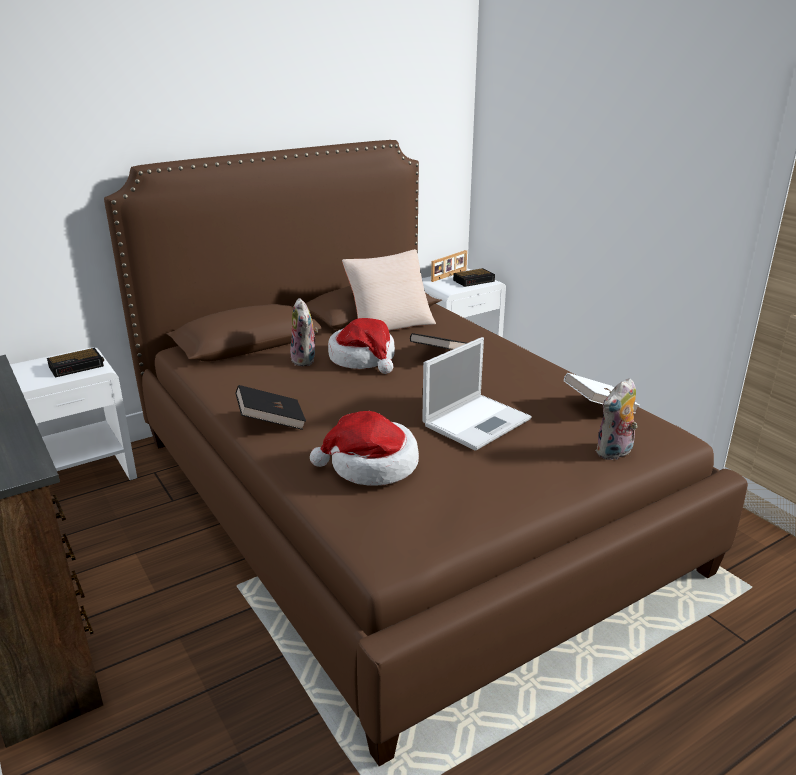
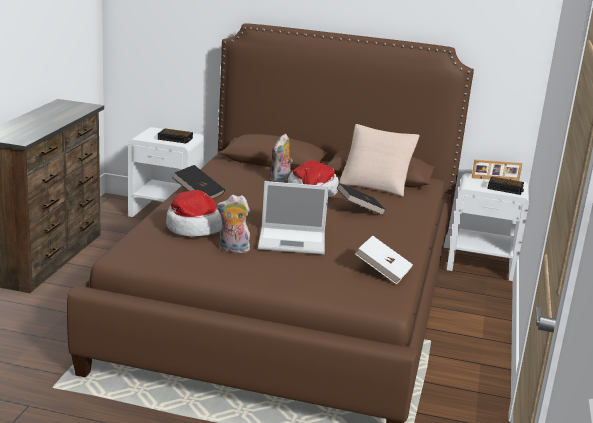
camera: 45 degrees right, 5 degrees down
plush toy [595,378,637,460] -> plush toy moved to [217,195,250,253]

